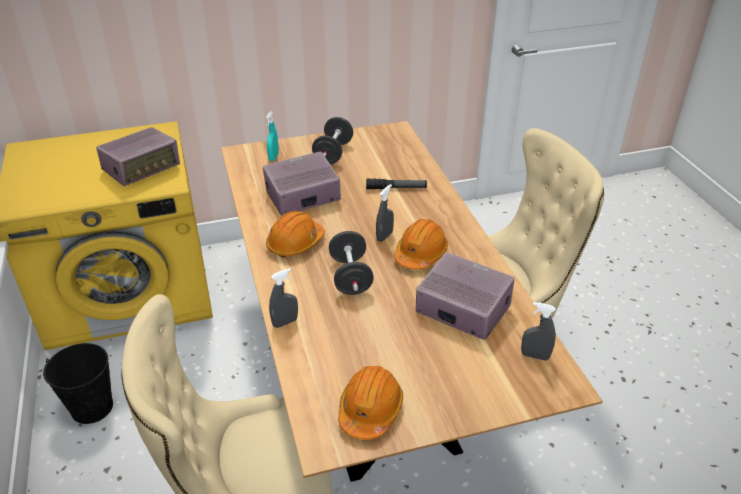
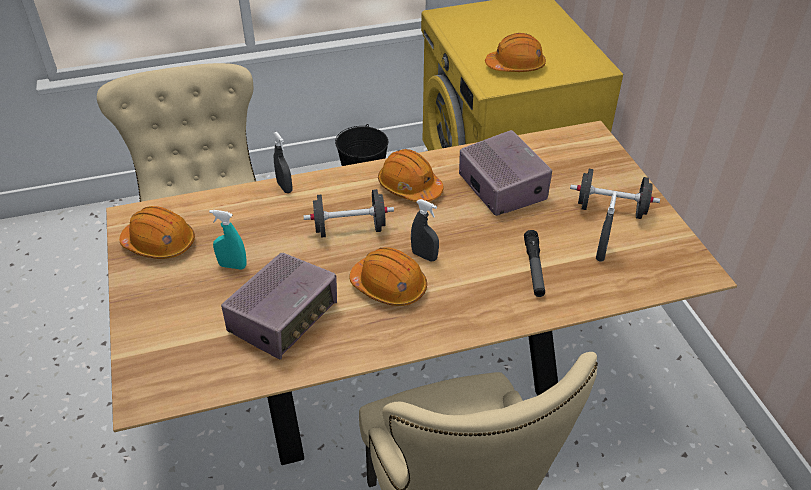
camera: 90 degrees right, 5 degrees up
radio [96,127,180,187] -> orange hard hat [485,33,546,72]
turquoise spray bottle [266,112,279,161] -> turquoise spray bottle moved to [209,210,247,270]
grey spray bottle [521,302,556,361] -> grey spray bottle moved to [596,192,616,262]

